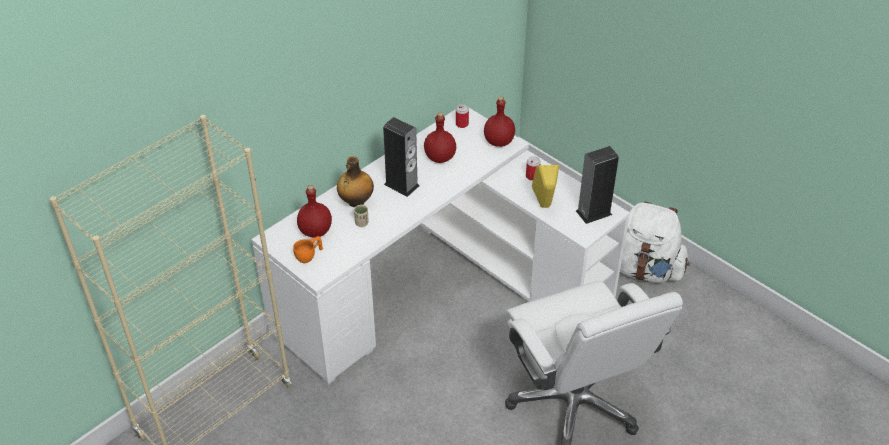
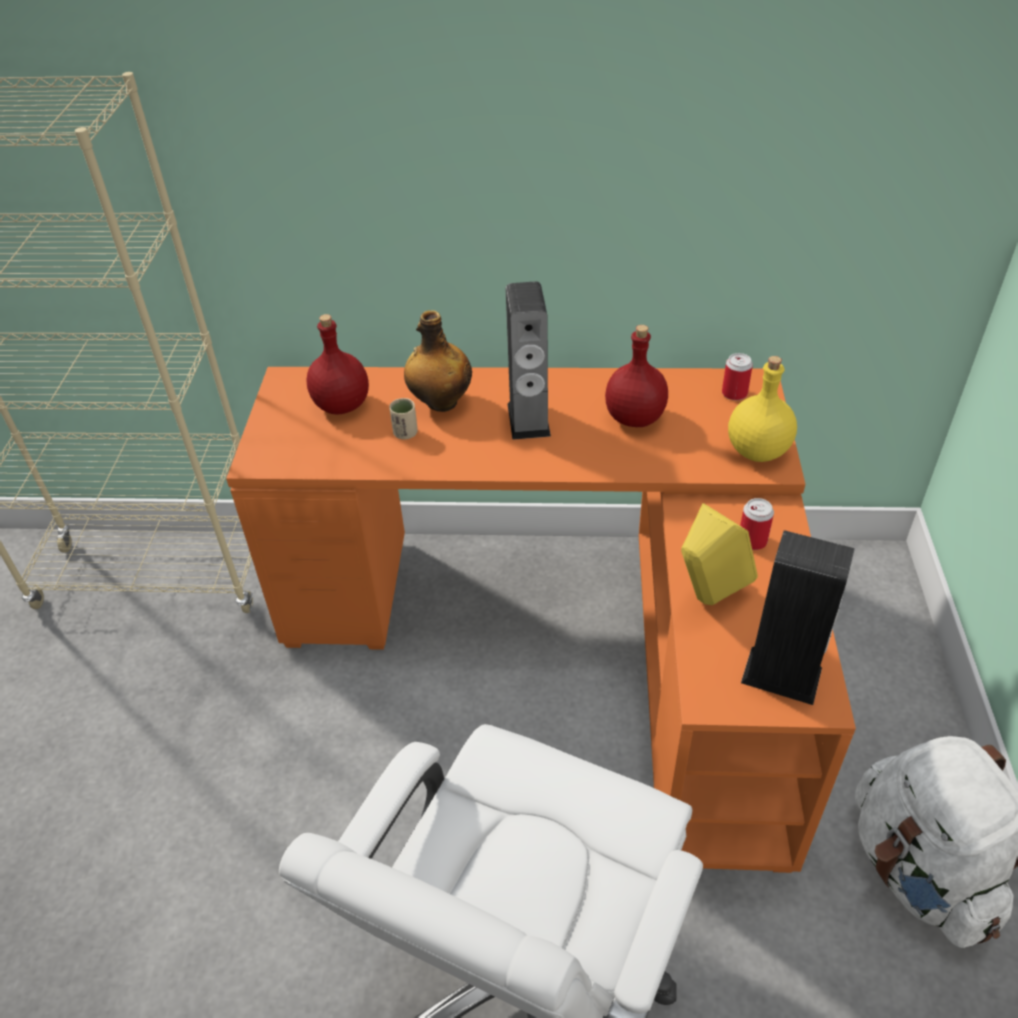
camera: 50 degrees right, 0 degrees up
white desk [251,107,630,385] -> orange desk [226,367,856,873]
orange cup [293,236,323,263] -> none
red bottle [484,97,515,147] -> yellow bottle [728,356,797,462]

